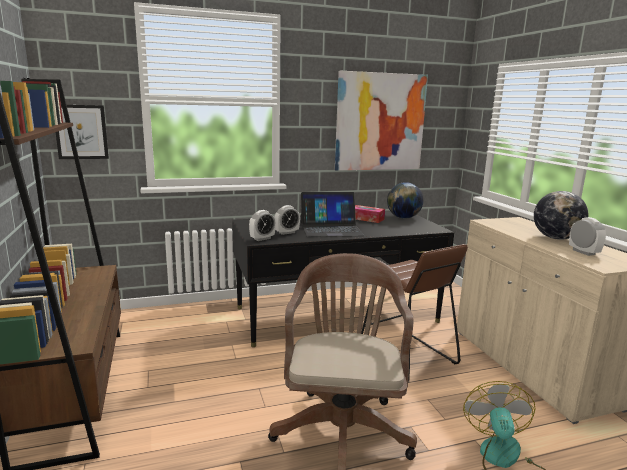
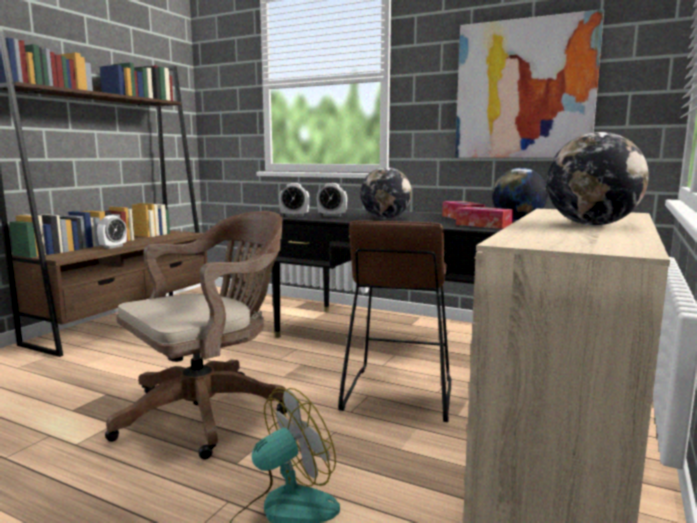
camera: 45 degrees right, 5 degrees down
picture [56,105,109,159] -> none
laptop [301,192,365,237] -> globe [361,167,412,219]
alarm clock [569,217,606,256] -> alarm clock moved to [97,215,127,249]
none -> tissue box [456,206,514,229]

